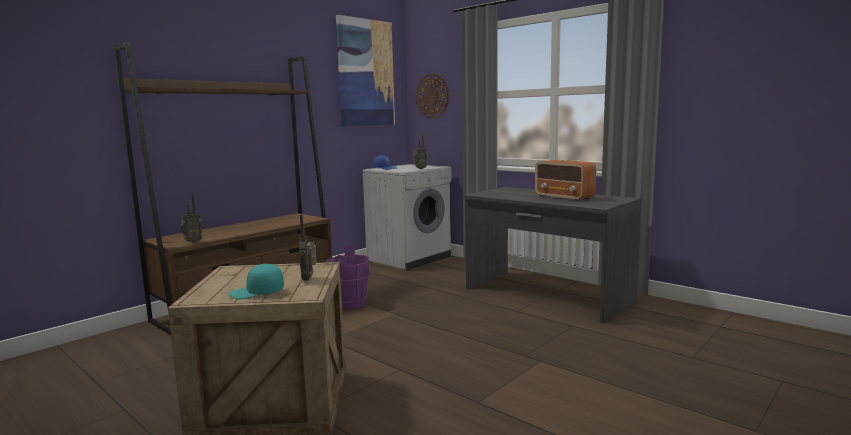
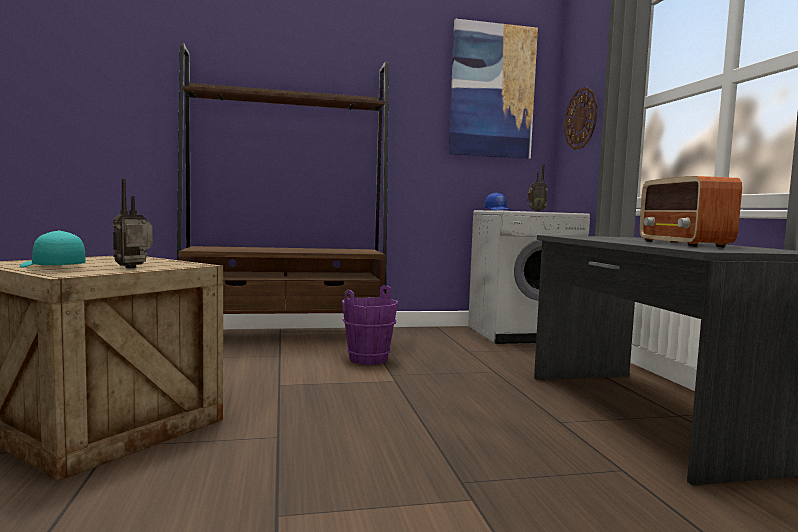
camera: 35 degrees right, 5 degrees down
radio [180,195,203,243] -> none

